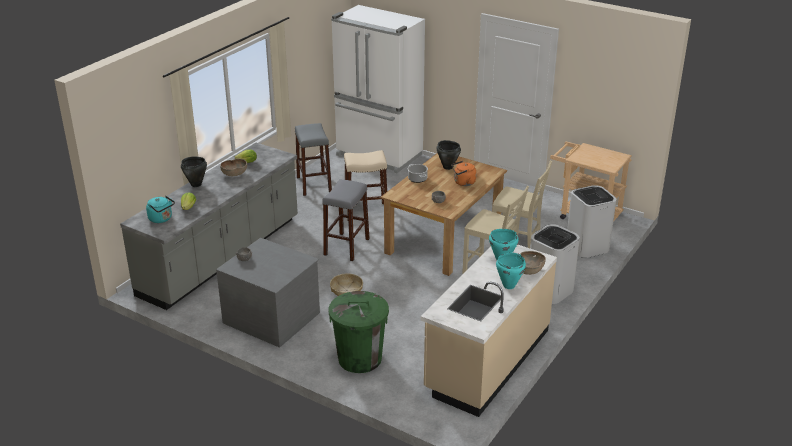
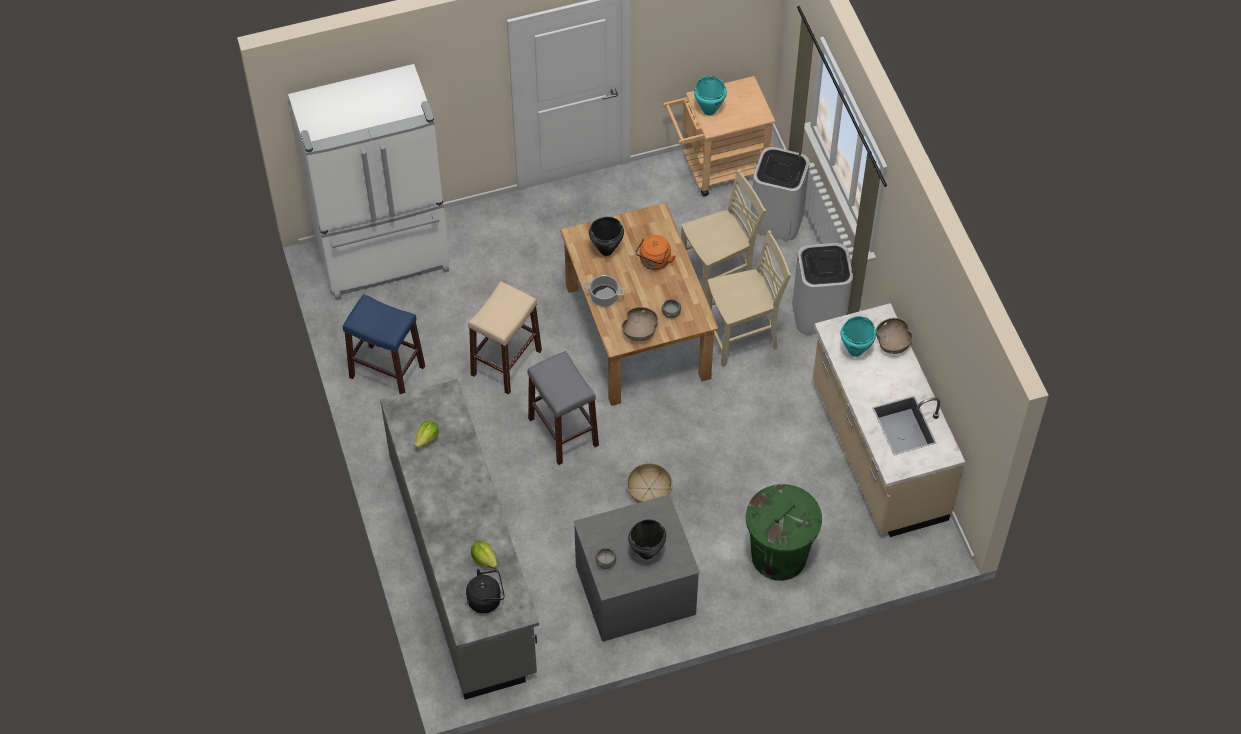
camera: 50 degrees left, 25 degrees up
turquoise kettle [146,196,175,223] -> black kettle [466,569,505,613]
black cooking pot [181,156,207,187] -> black cooking pot moved to [628,519,666,559]
brown bowl [220,158,247,176] -> brown bowl moved to [621,307,658,342]
grey stool [295,123,332,196] -> blue stool [343,294,425,394]
turquoise cooking pot [496,253,526,289] -> turquoise cooking pot moved to [694,76,727,115]

